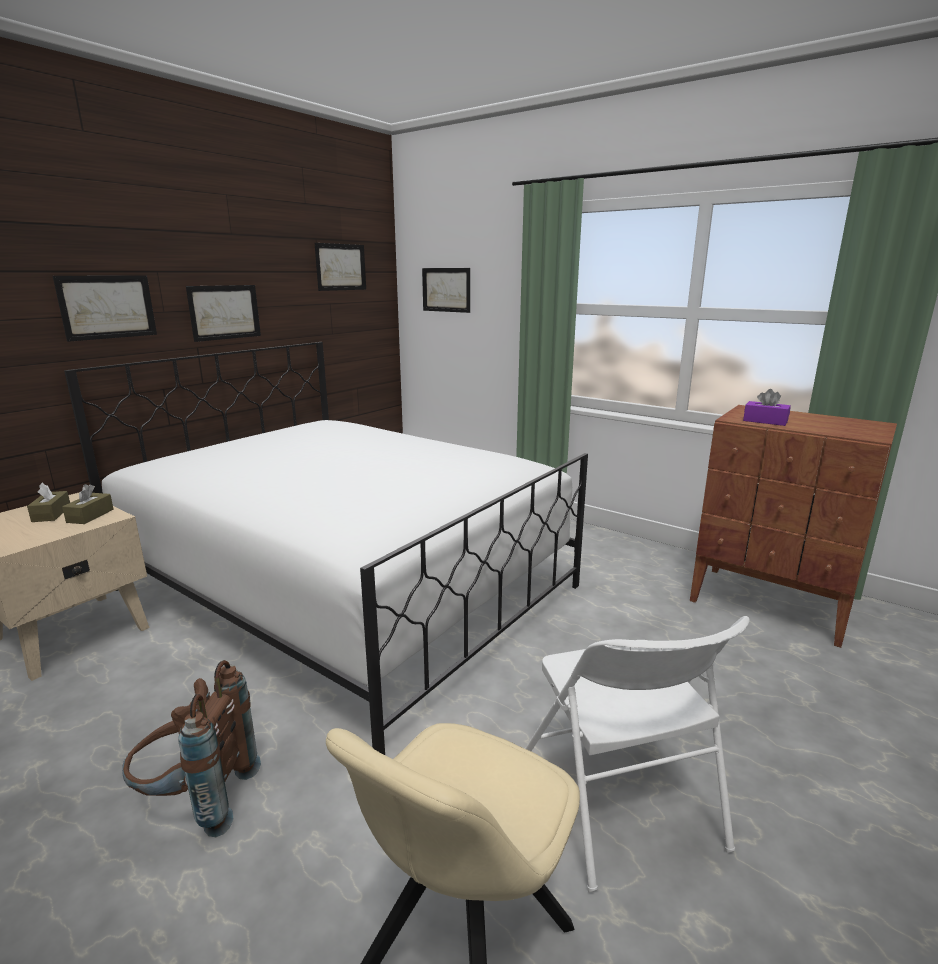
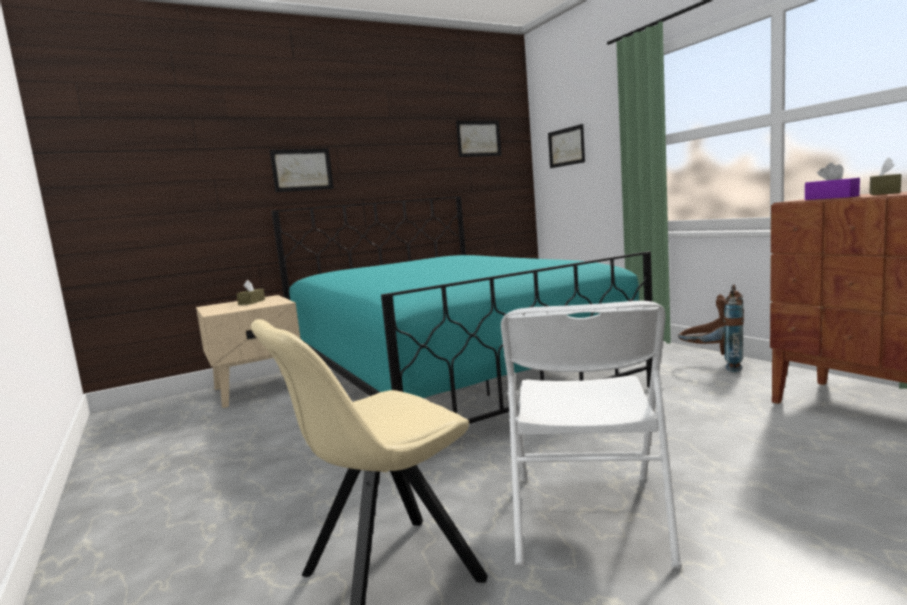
camera: 25 degrees right, 10 degrees down
brown tissue box [62,484,114,524] -> brown tissue box moved to [869,157,901,195]
white bed [64,342,588,755] -> turquoise bed [272,196,653,424]
brown backpack [122,660,261,837] -> brown backpack moved to [678,284,744,373]
picture [186,285,261,342] -> none

